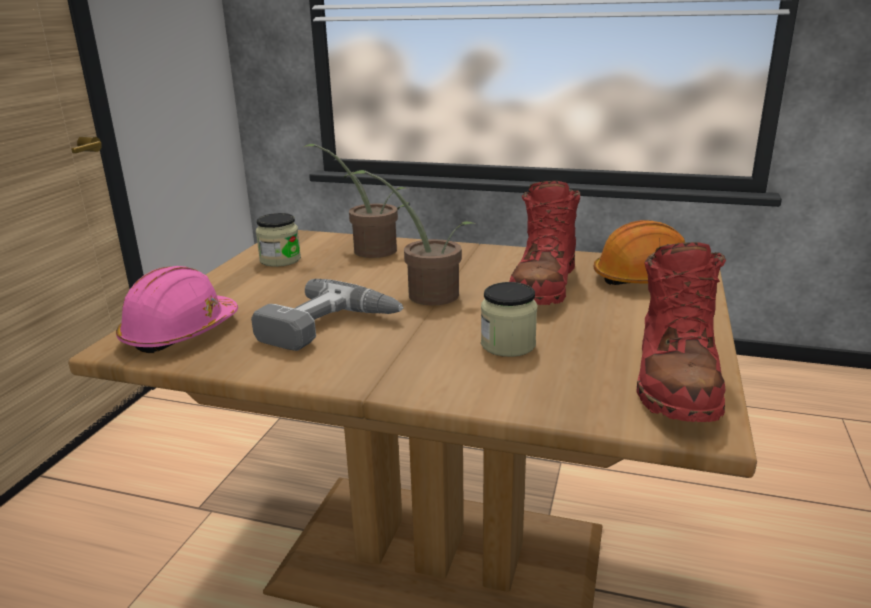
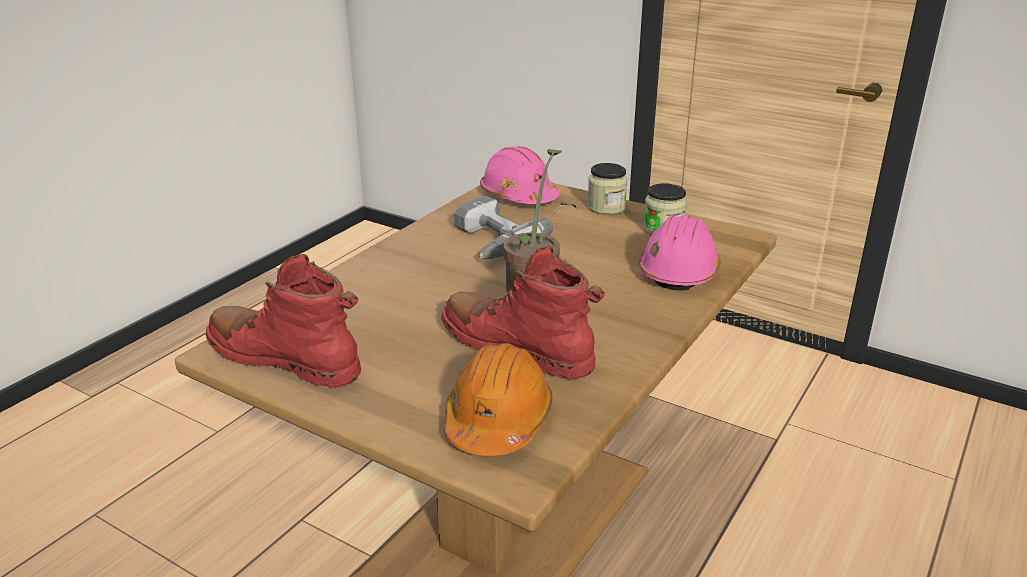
camera: 105 degrees right, 5 degrees up
potted plant [299,144,408,258] -> pink hard hat [639,215,721,291]
jar [481,282,537,357] -> jar moved to [587,163,627,215]

